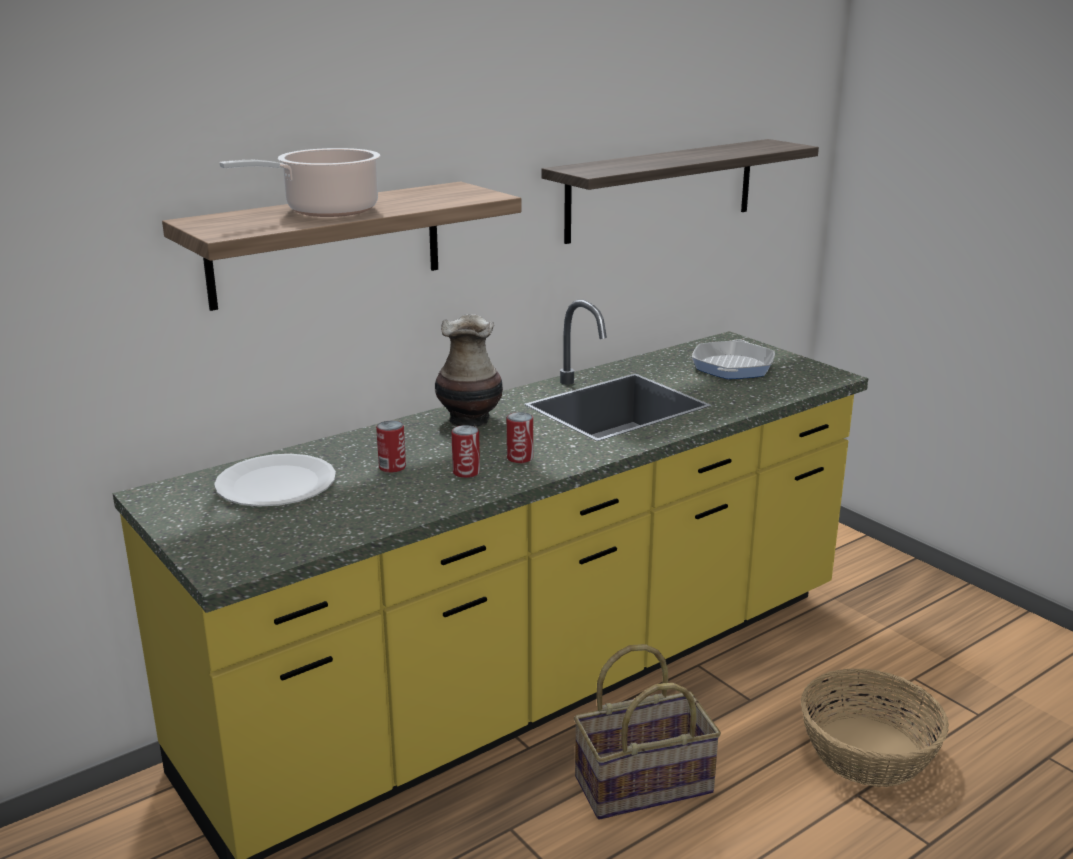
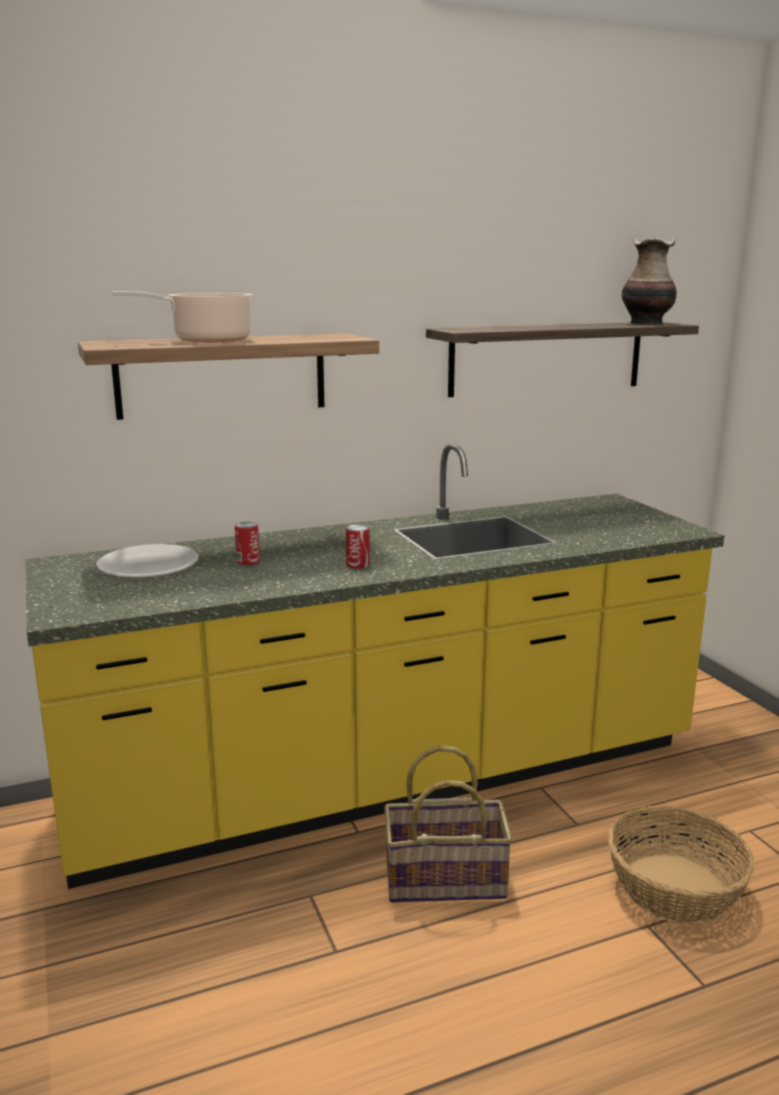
camera: 15 degrees right, 5 degrees down
vase [435,314,503,426] -> vase moved to [622,238,677,324]
can [451,425,480,478] -> none
frying pan [692,339,775,379] -> none

